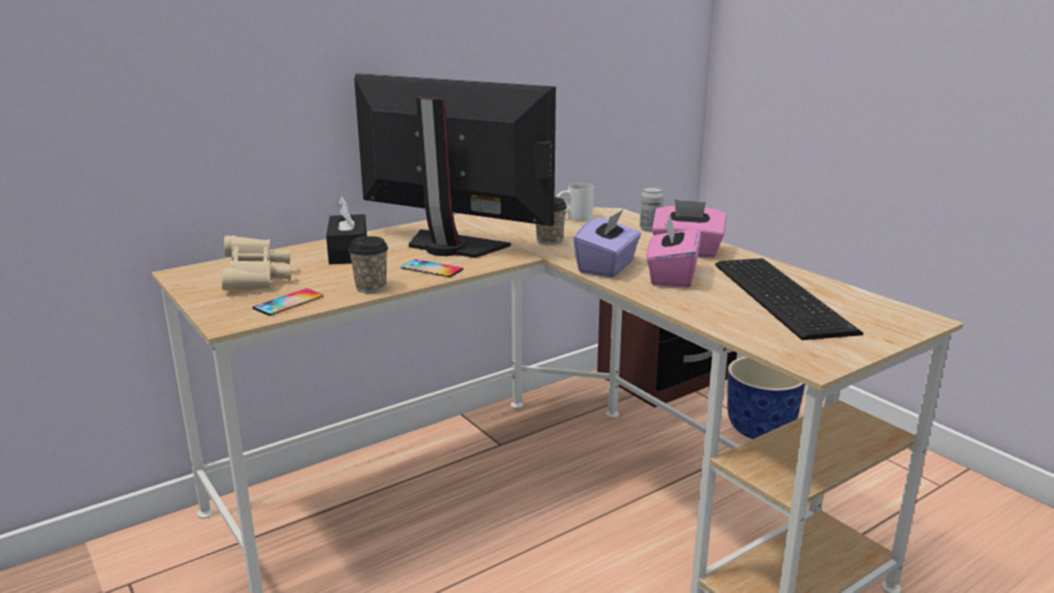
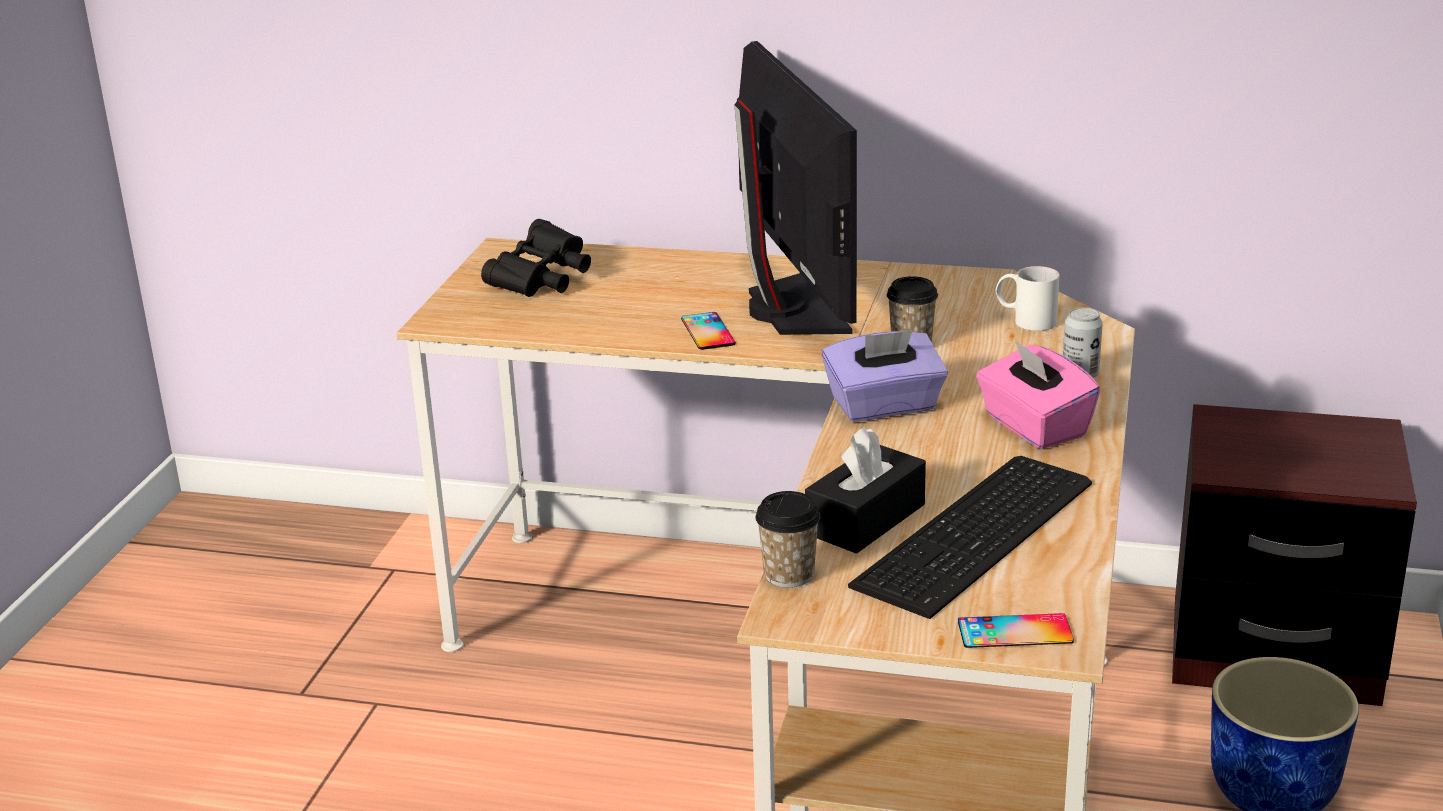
camera: 50 degrees right, 5 degrees up
beige binoculars [222,236,291,291] -> black binoculars [481,219,591,297]
phone [253,288,323,316] -> phone moved to [958,613,1074,648]
black tissue box [326,196,367,264] -> black tissue box moved to [805,427,926,554]
cup [348,236,388,293] -> cup moved to [755,491,821,588]
pink tissue box [646,215,701,288] -> none

